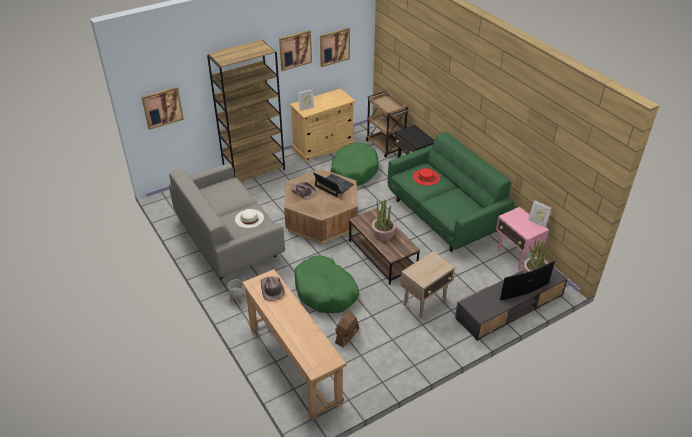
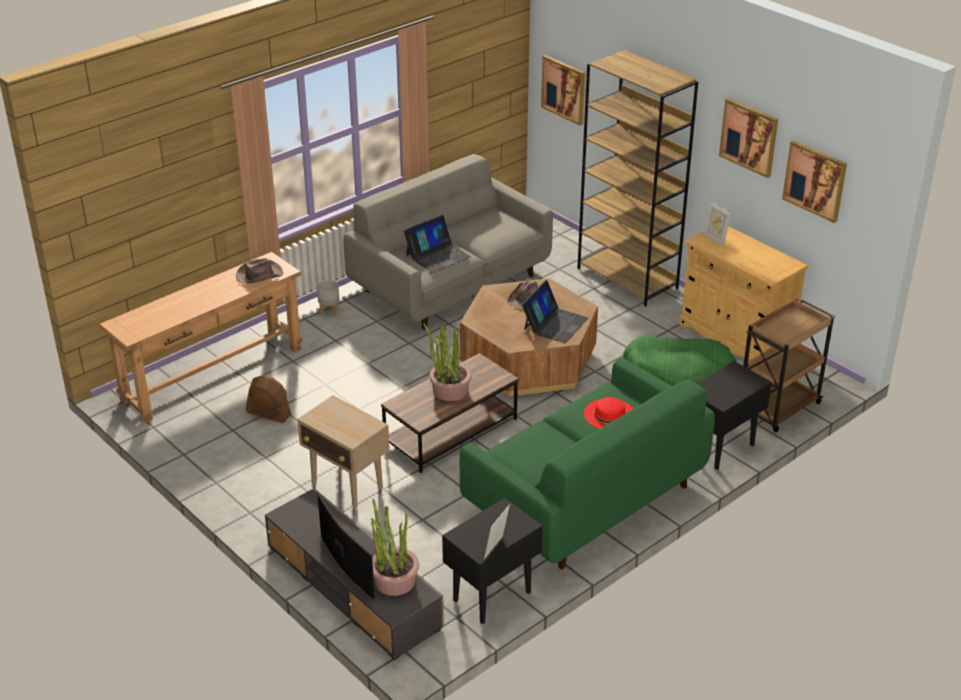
camera: 80 degrees right, 5 degrees down
white hat [235,209,264,228] -> laptop [404,215,471,273]
green dog bed [294,255,359,313] -> none
pink side table [496,207,549,270] -> black side table [442,498,543,624]

